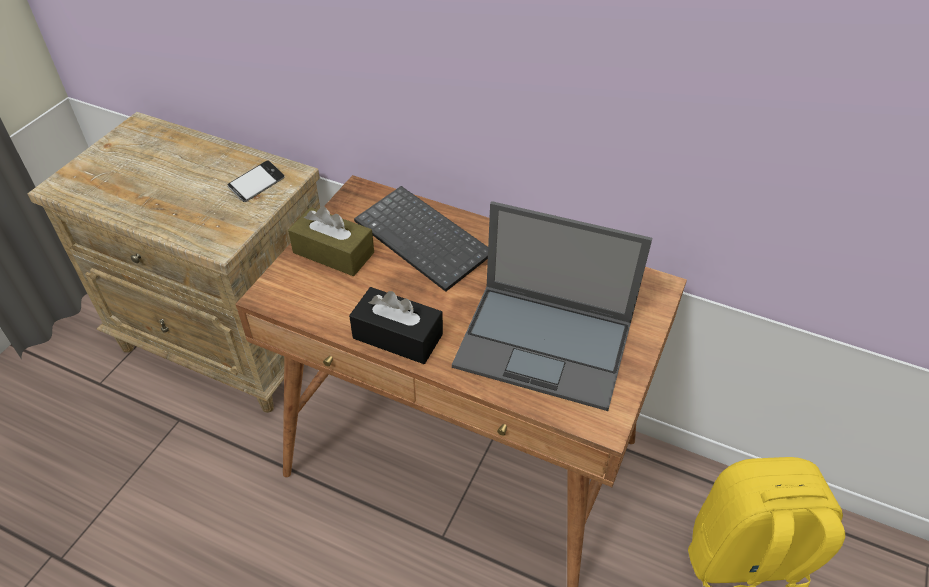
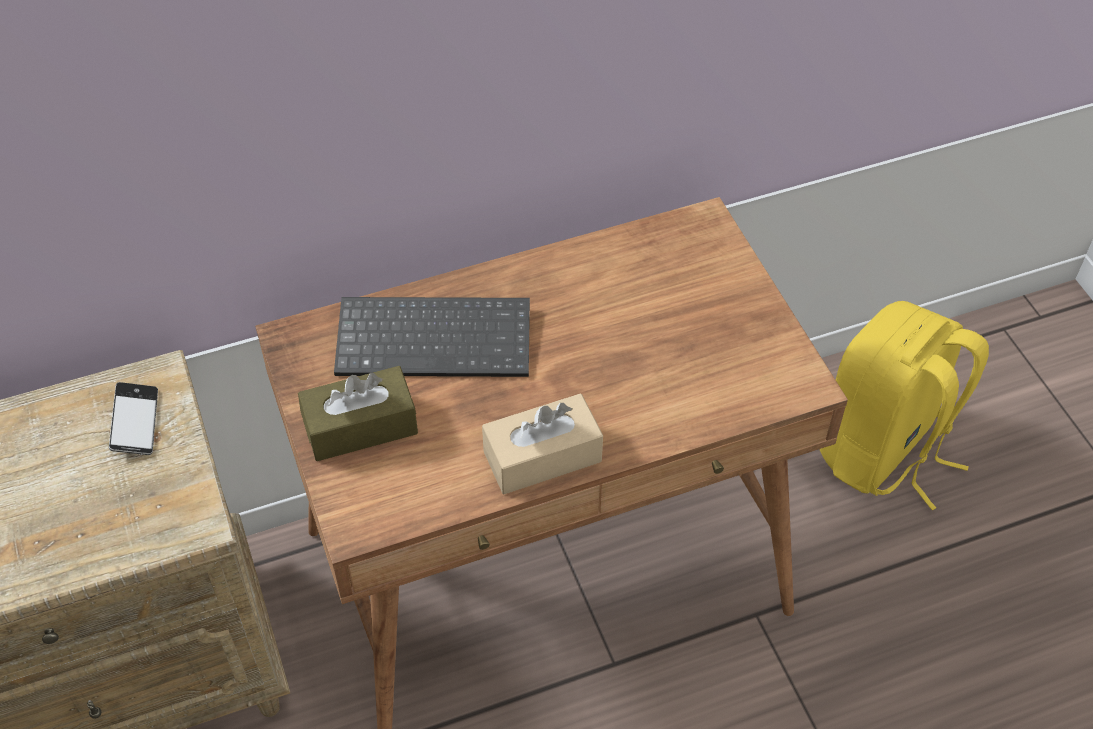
camera: 45 degrees left, 5 degrees up
black tissue box [349,287,443,364] -> beige tissue box [482,394,603,494]
laptop [452,201,652,411] -> none

